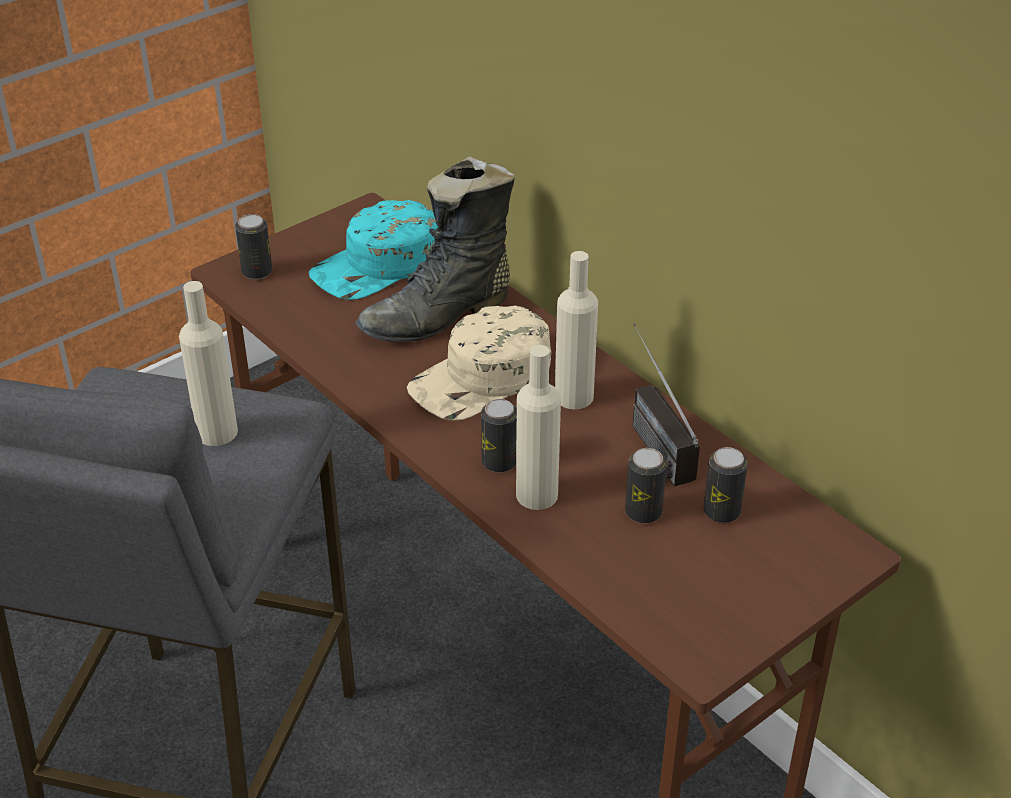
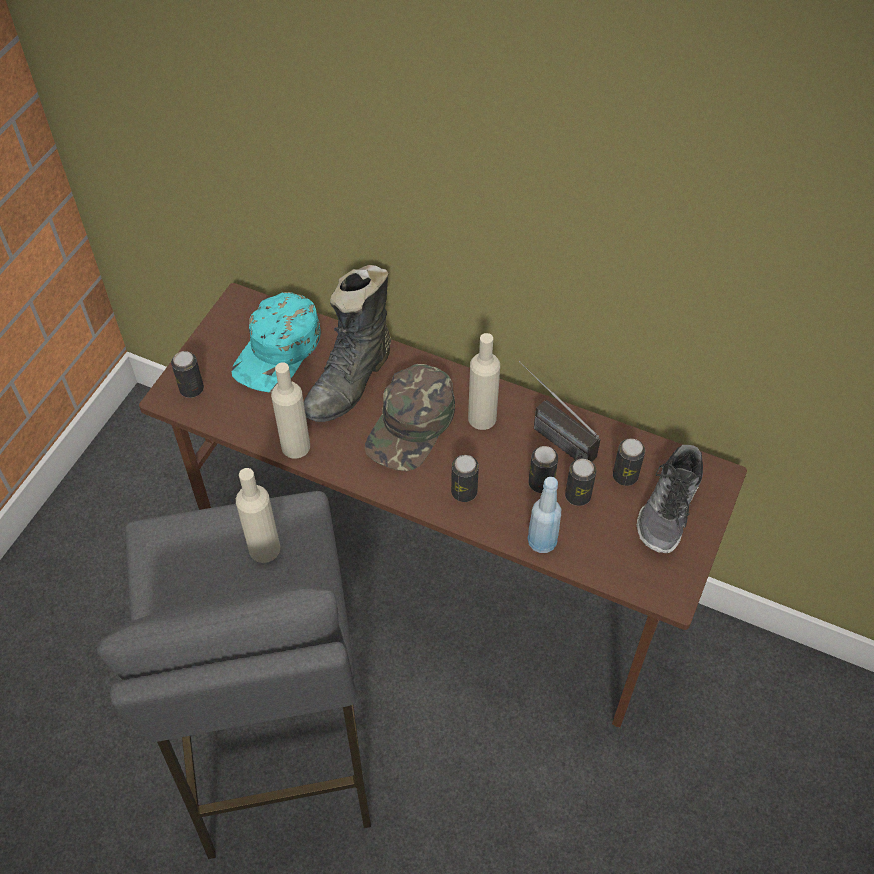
camera: 25 degrees left, 15 degrees up
beige cap [407,305,551,420] -> green cap [365,364,455,471]
beige bottle [516,345,561,510] -> beige bottle moved to [271,362,310,459]
none -> blue bottle [528,477,561,553]
none -> can [529,446,558,493]
none -> shoe [637,445,703,553]

